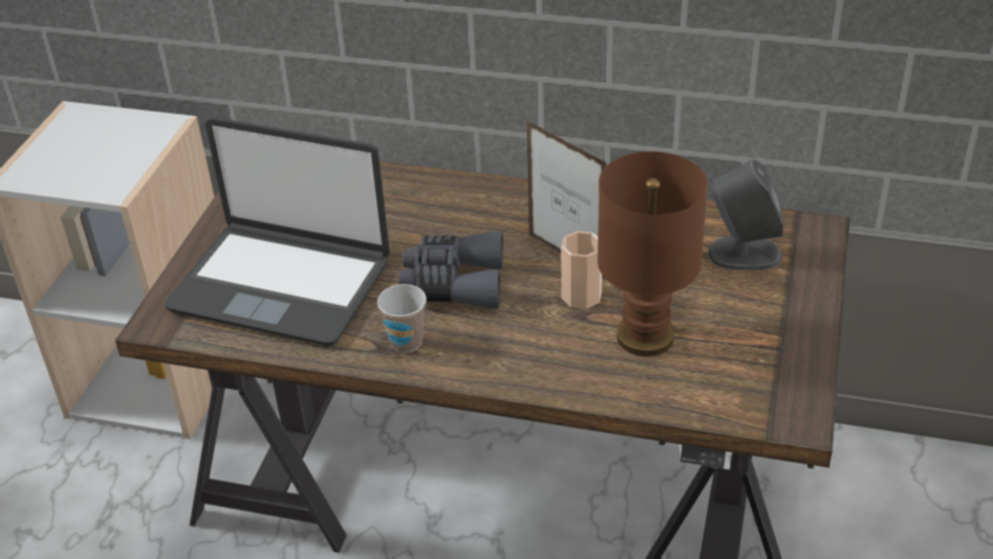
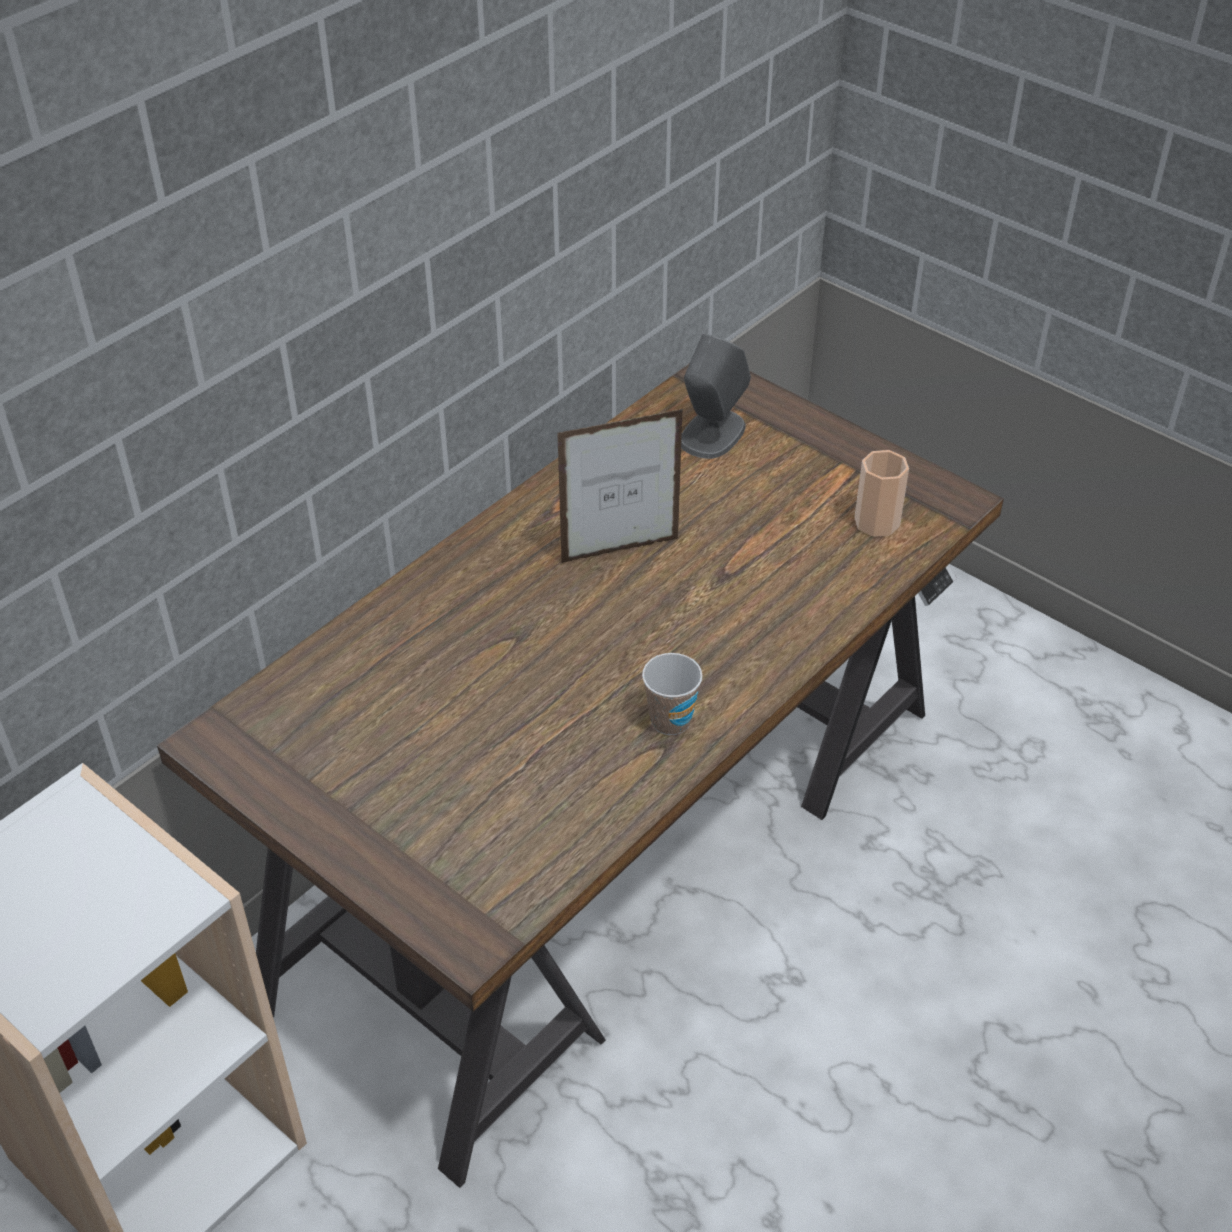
camera: 65 degrees left, 5 degrees up
laptop [165,117,390,346] -> none
grey binoculars [399,232,503,309] -> none
cup [561,231,602,309] -> cup moved to [854,450,909,537]
brown table lamp [597,151,708,357] -> none

